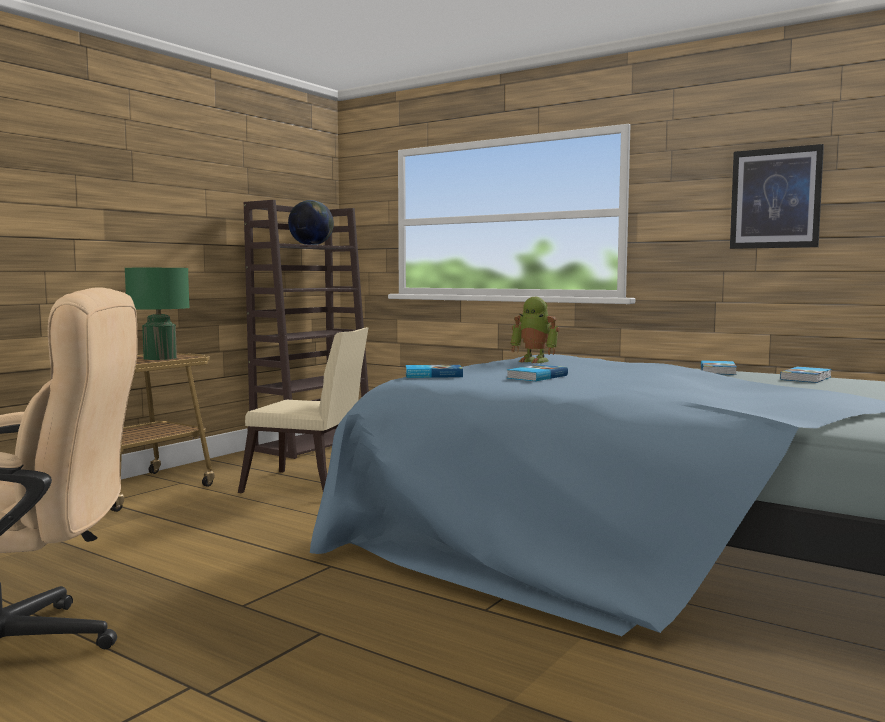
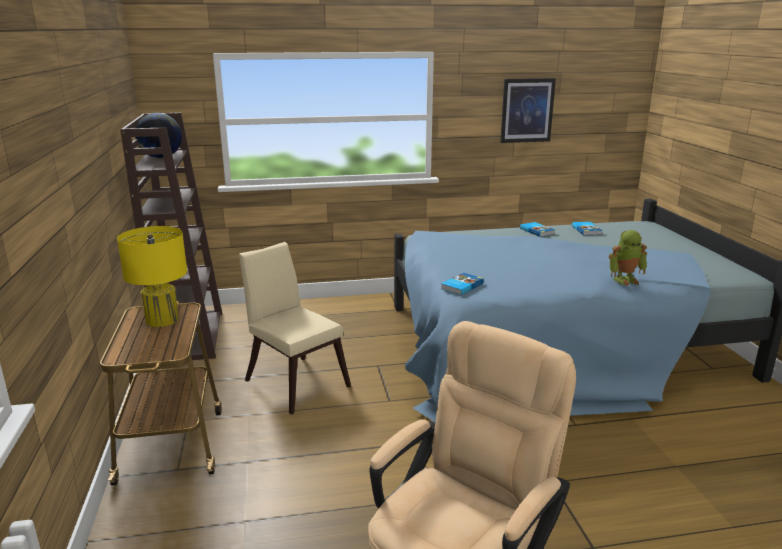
camera: 45 degrees left, 15 degrees up
green table lamp [125,267,190,360] -> yellow table lamp [117,226,187,327]
beige chair [238,327,369,493] -> beige chair turned 105 degrees counterclockwise [239,242,351,415]
book [507,365,568,381] -> none
toy robot [510,297,560,363] -> toy robot moved to [609,230,647,286]

